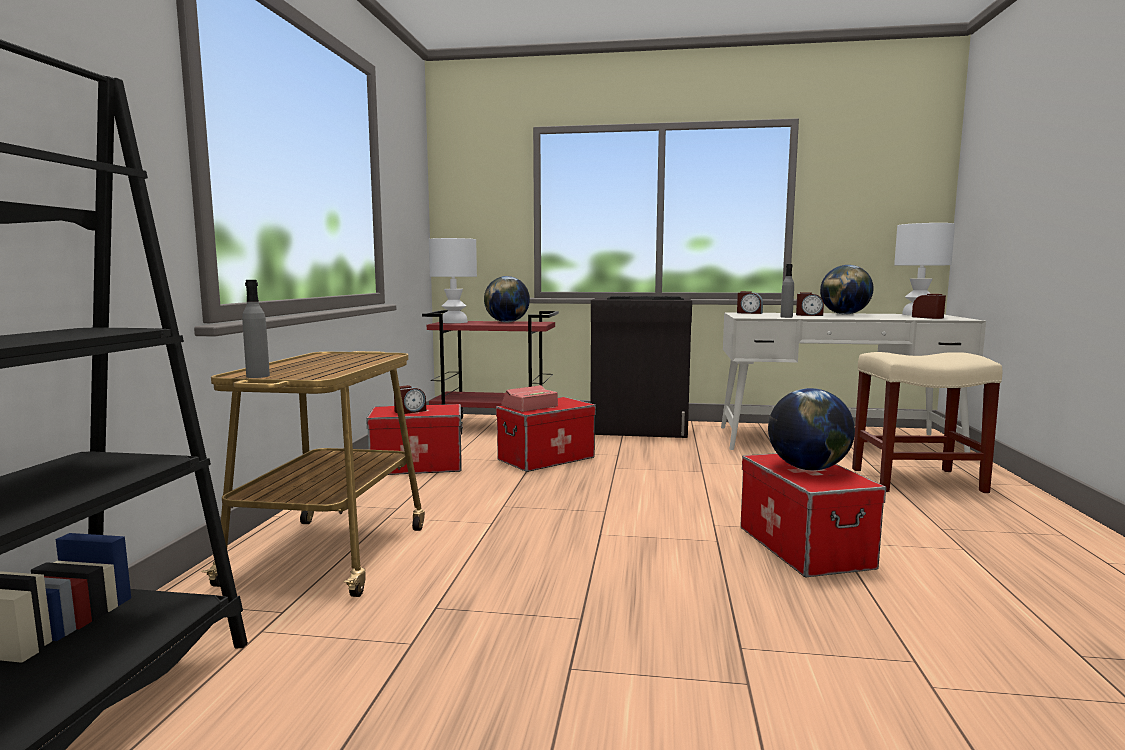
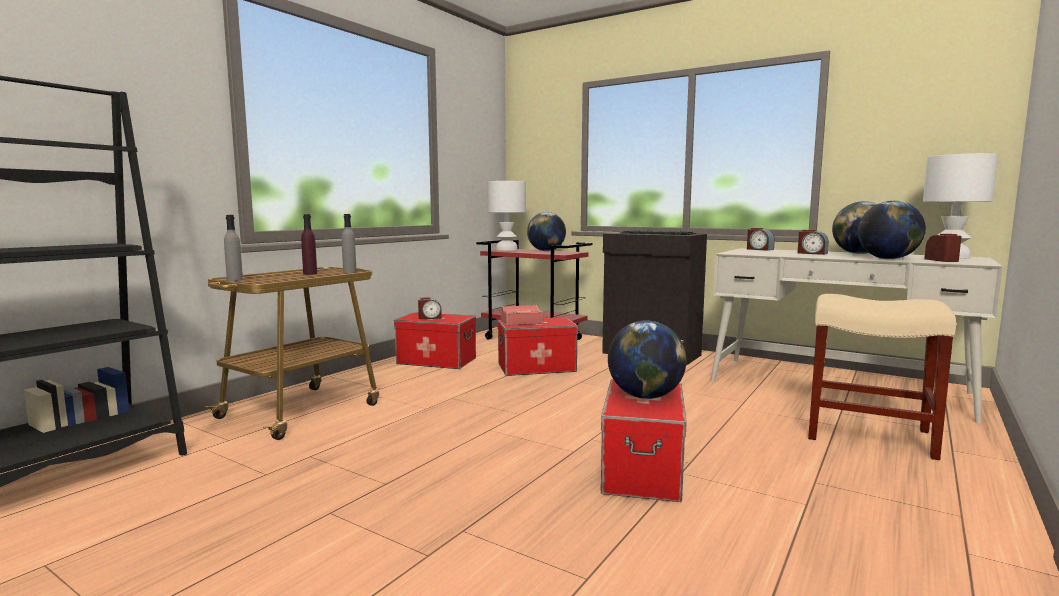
camera: 25 degrees right, 0 degrees up
grey bottle [780,264,794,318] -> grey bottle moved to [342,214,357,273]
none -> purple bottle [301,214,317,275]
none -> globe [858,201,926,259]

